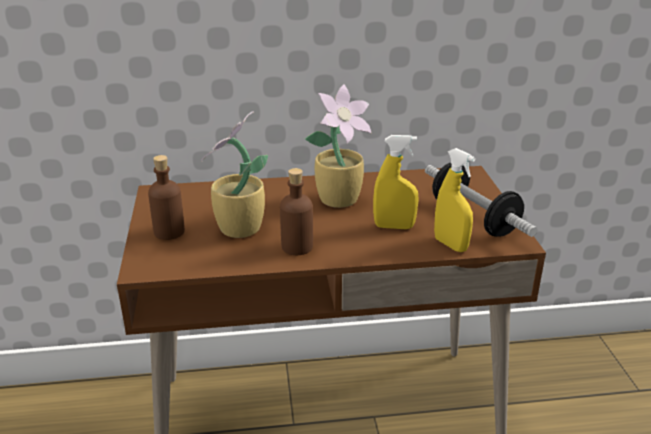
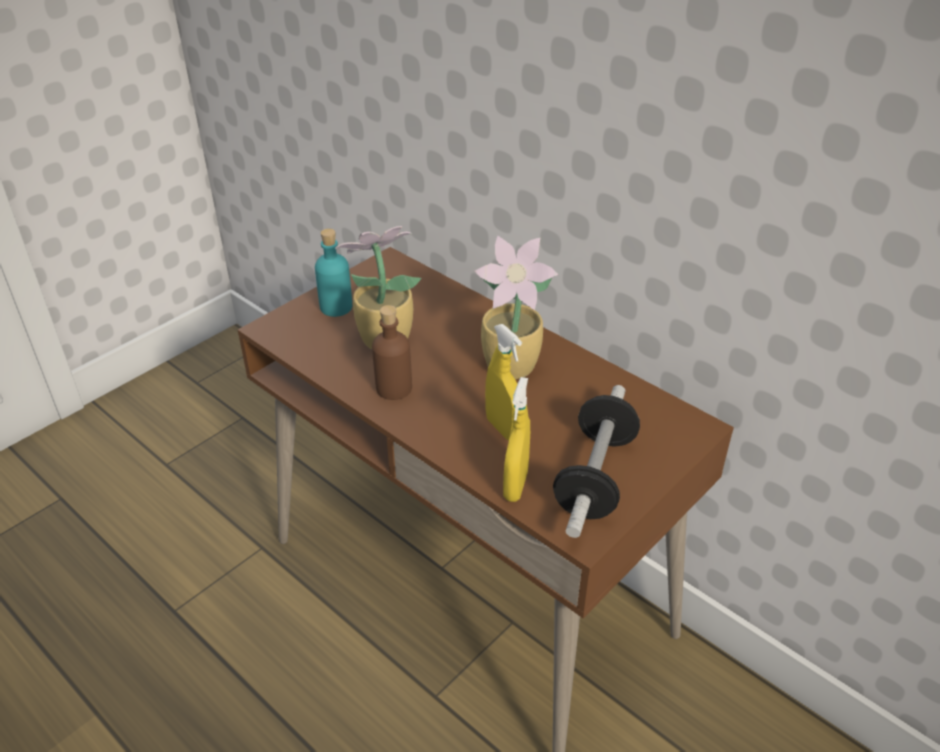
camera: 50 degrees right, 10 degrees up
brown bottle [148,155,185,240] -> turquoise bottle [315,228,352,317]

